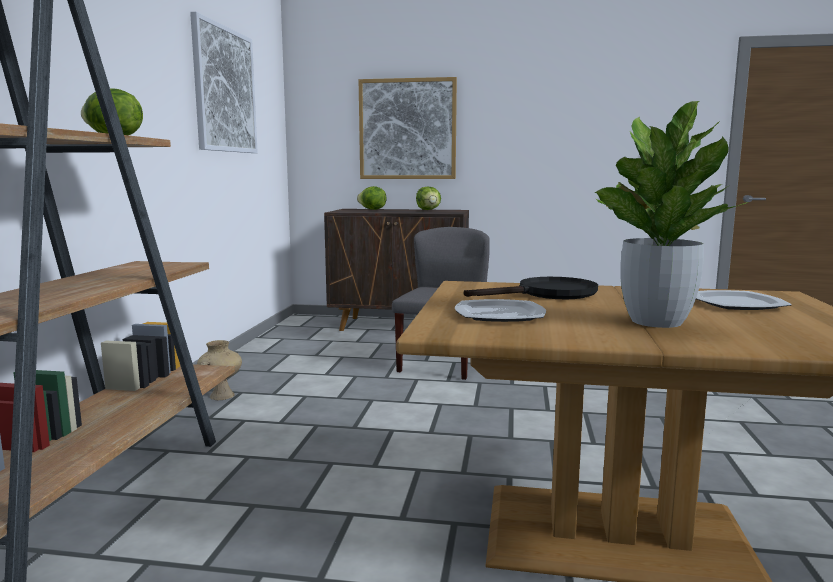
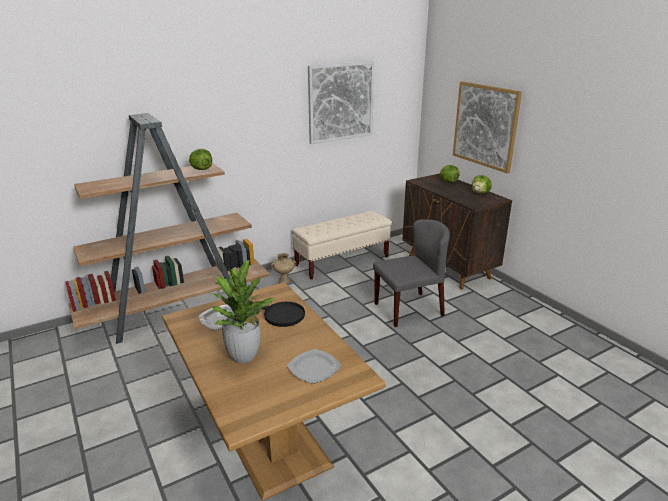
camera: 50 degrees right, 15 degrees up
none -> beige bench [292,211,391,279]

